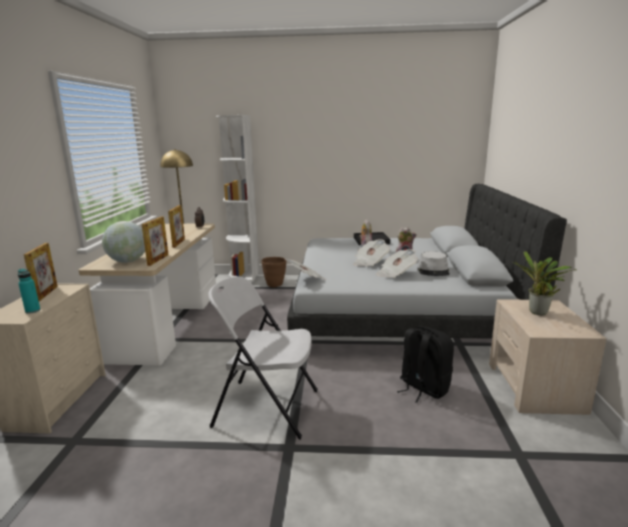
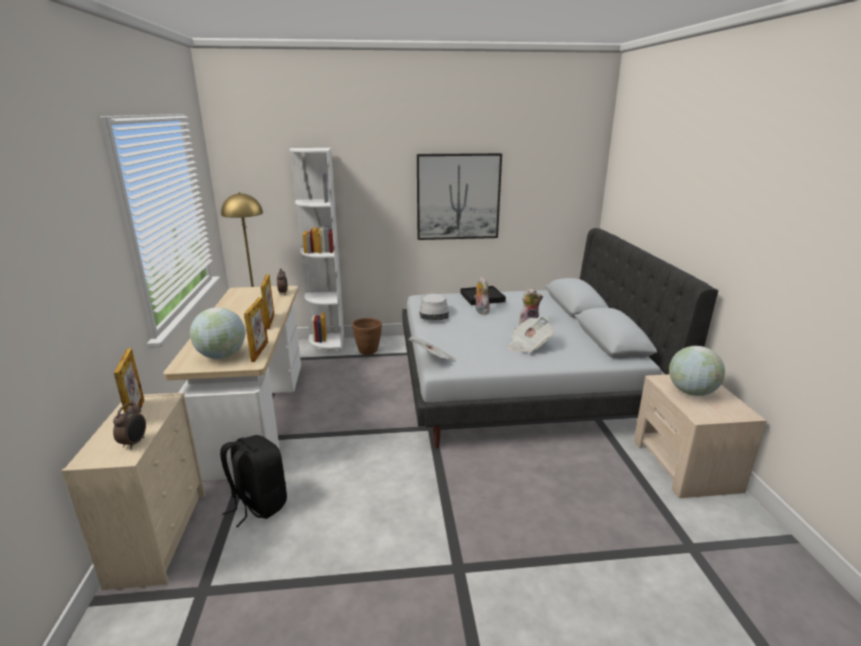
camera: 10 degrees left, 5 degrees up
turquoise bottle [18,269,40,314] -> alarm clock [113,403,146,449]
white chair [208,277,318,440] -> none
newspaper [353,239,390,267] -> none
black backpack [397,326,454,403] -> black backpack moved to [220,435,287,527]
grey hat [417,251,450,276] -> grey hat moved to [419,293,449,320]
potted plant [512,251,576,315] -> globe [669,346,725,396]
none -> picture [417,153,502,240]

